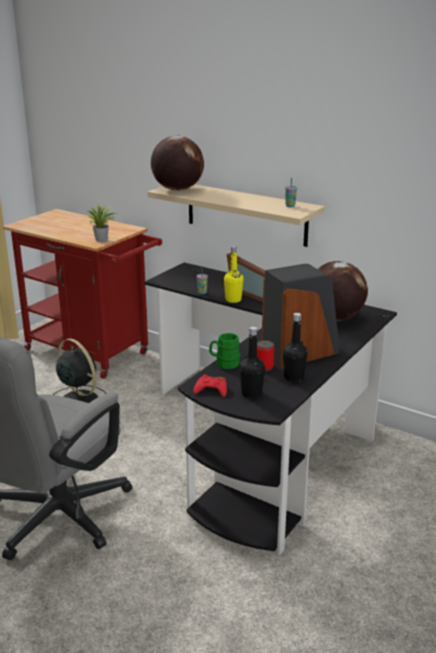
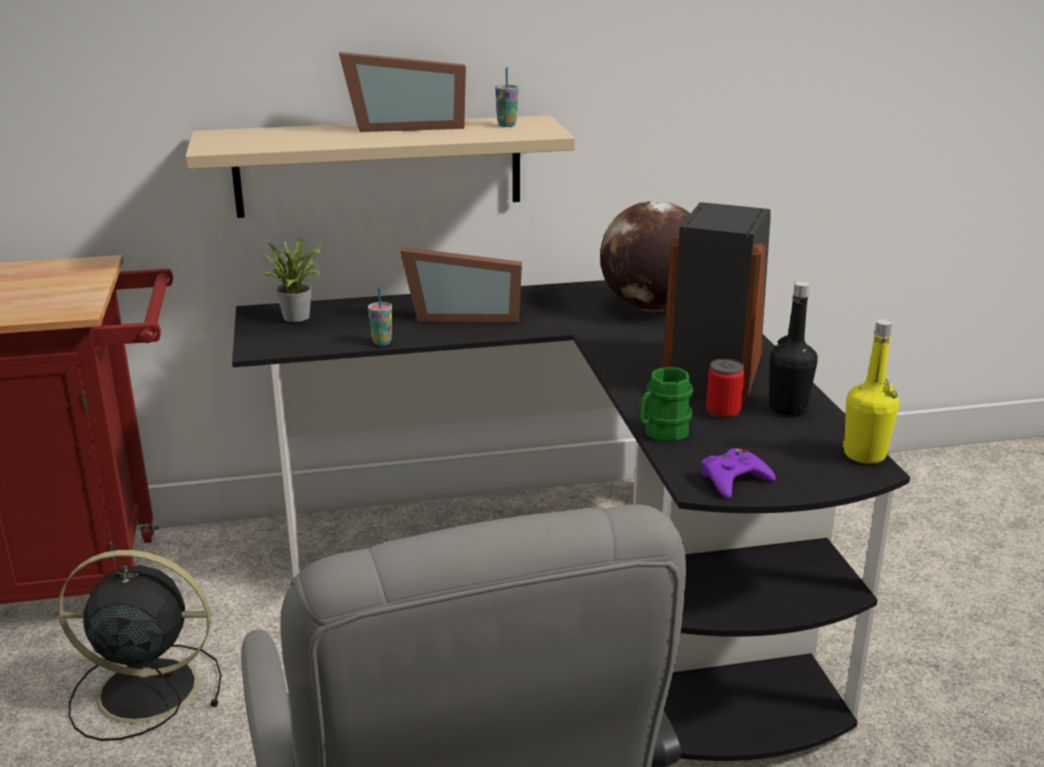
camera: 45 degrees left, 0 degrees up
potted plant [88,204,116,242] -> potted plant moved to [260,238,326,322]
globe [151,136,204,191] -> none
red game controller [193,375,227,397] -> purple game controller [702,448,776,499]
yellow bottle [224,246,244,303] -> yellow bottle moved to [843,319,899,464]
black bottle [240,326,265,398] -> none
none -> picture frame [339,52,466,132]

